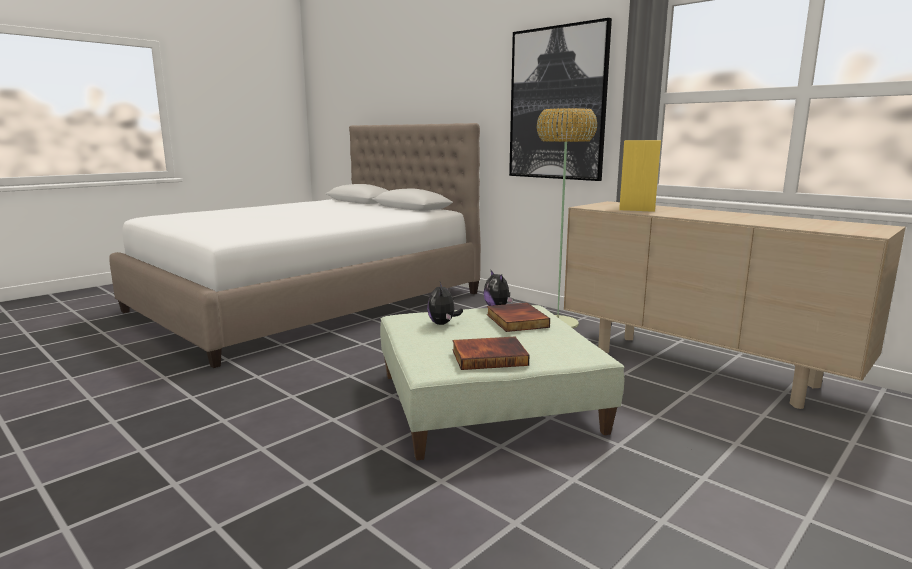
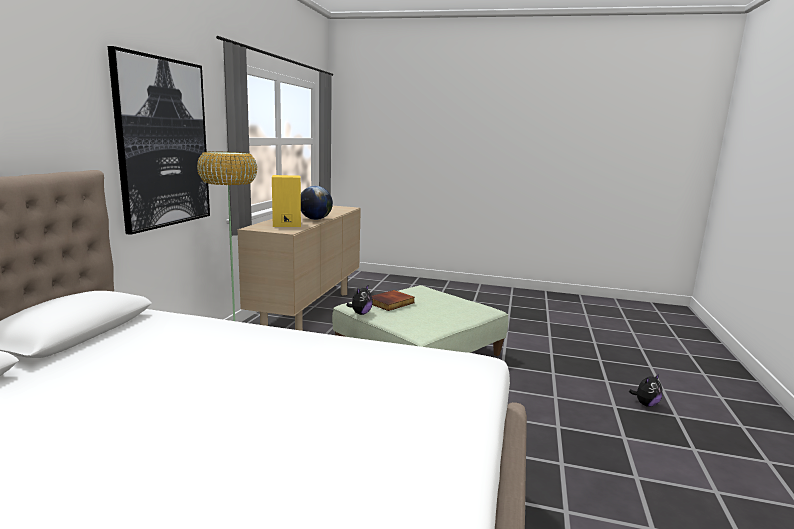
camera: 120 degrees left, 0 degrees up
plush toy [427,282,463,325] -> plush toy moved to [629,373,662,407]
book [452,337,530,370] -> none
none -> globe [301,186,333,220]

